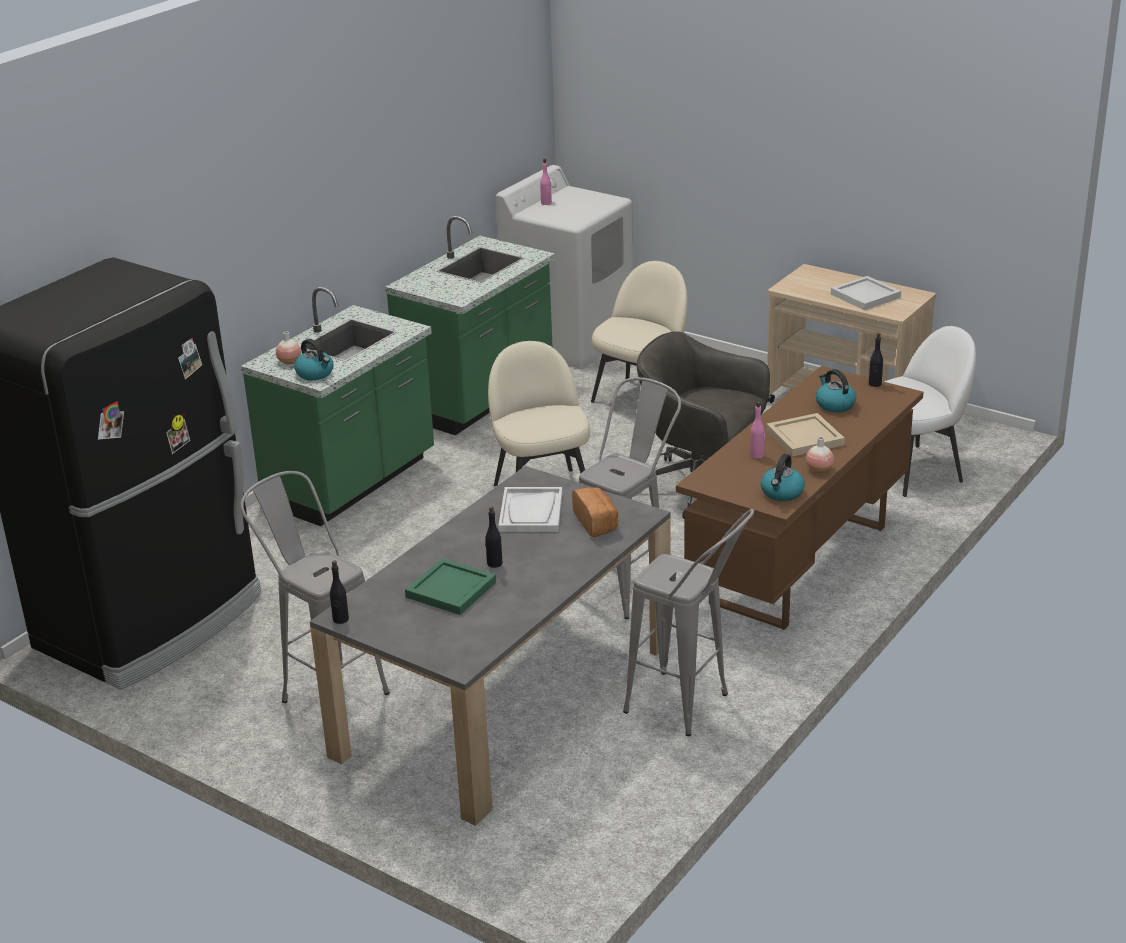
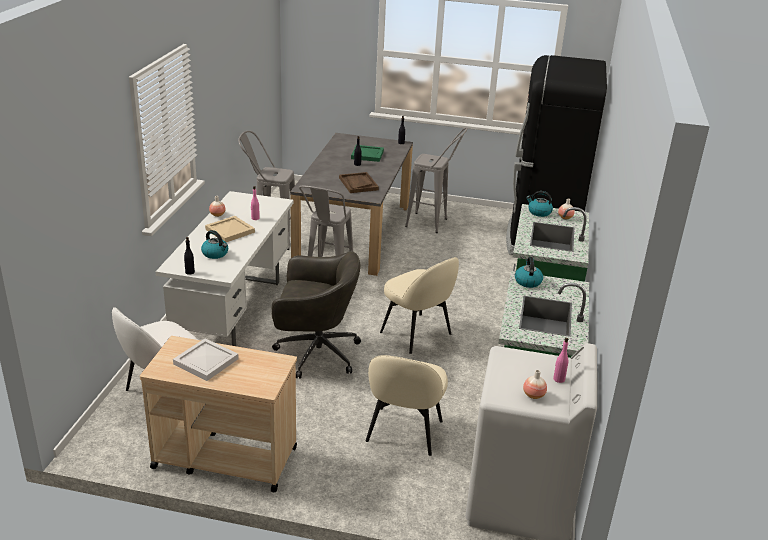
camera: 155 degrees right, 0 degrees up
white tray [499,487,562,532] -> brown tray [339,172,379,193]
bread [572,487,618,537] -> none
brown desk [676,366,923,630] -> white desk [156,191,293,346]
kettle [761,454,805,501] -> kettle moved to [515,257,543,288]
none -> vase [523,370,547,399]

